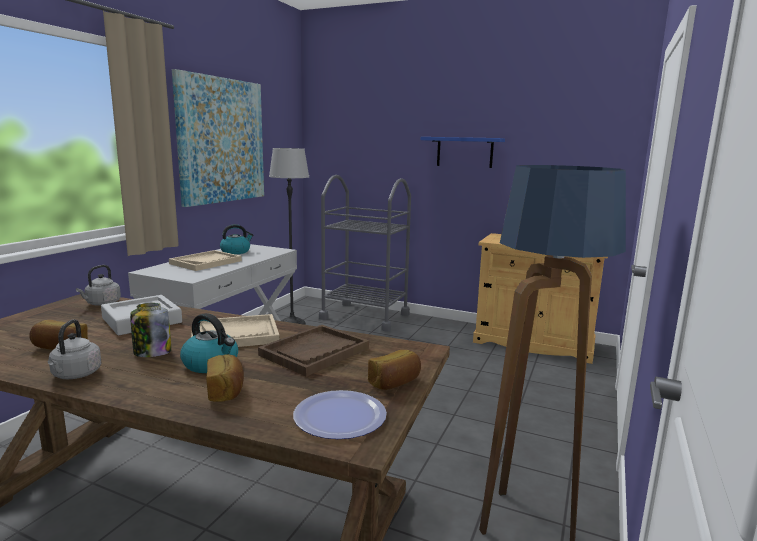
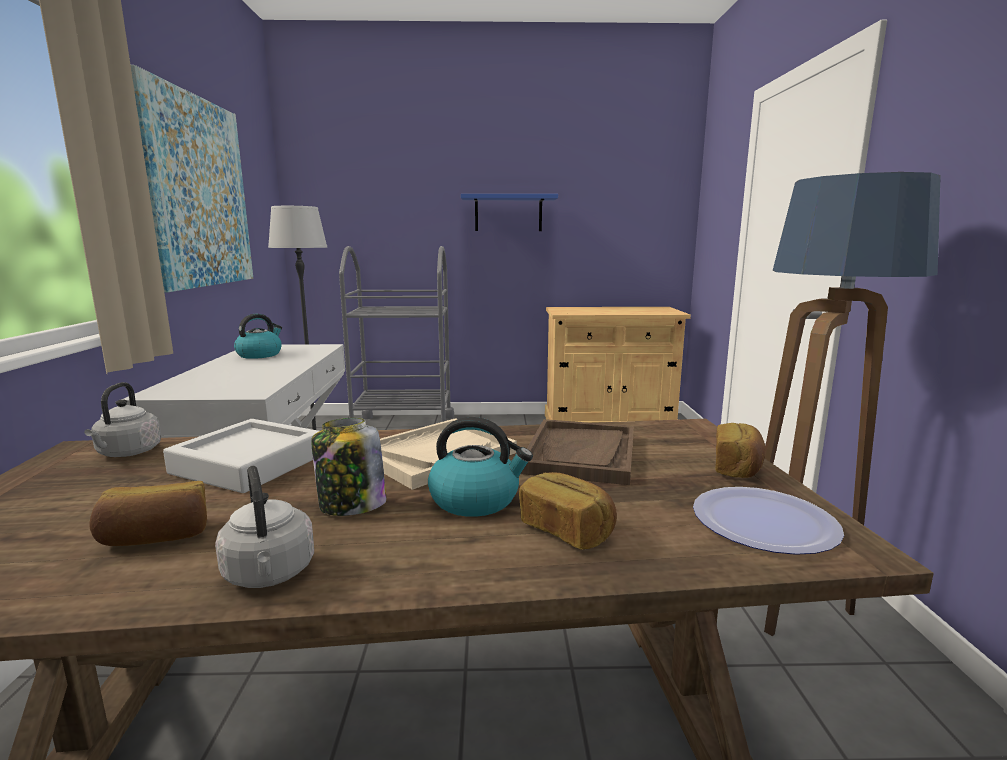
camera: 25 degrees left, 0 degrees up
beige tray [169,250,242,271] -> none

